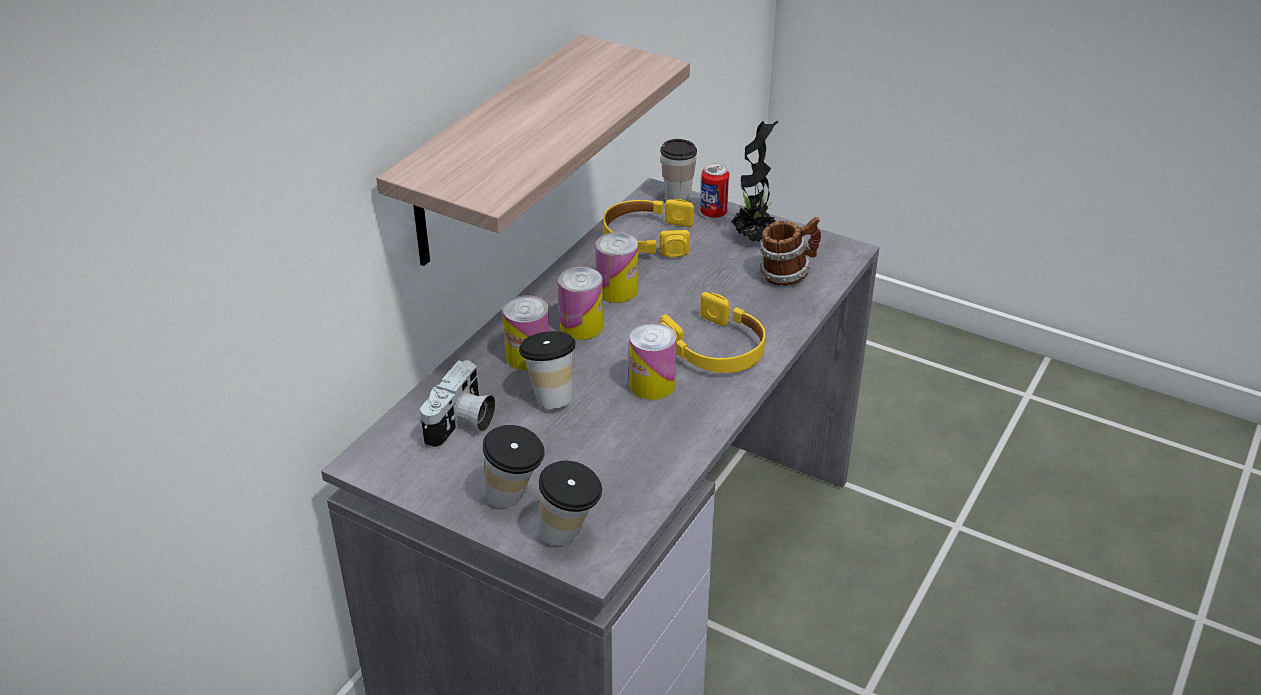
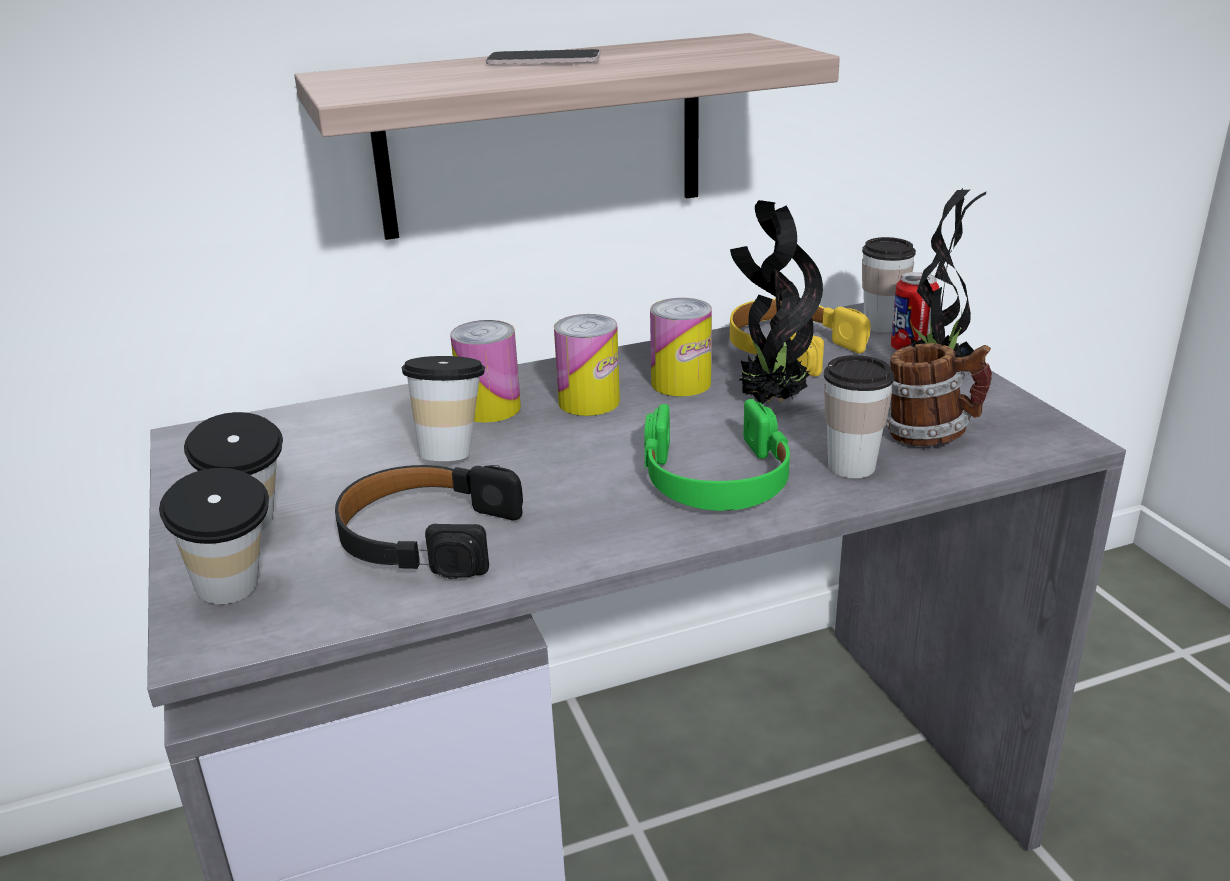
camera: 40 degrees right, 10 degrees down
camera [420,360,495,449] -> none
can [629,322,676,400] -> none
yellow headphones [659,292,765,373] -> green headphones [644,399,790,511]
none -> black headphones [335,465,523,579]
none -> phone [486,49,601,64]
none -> potted plant [730,200,823,404]
none -> cup [824,355,895,478]

